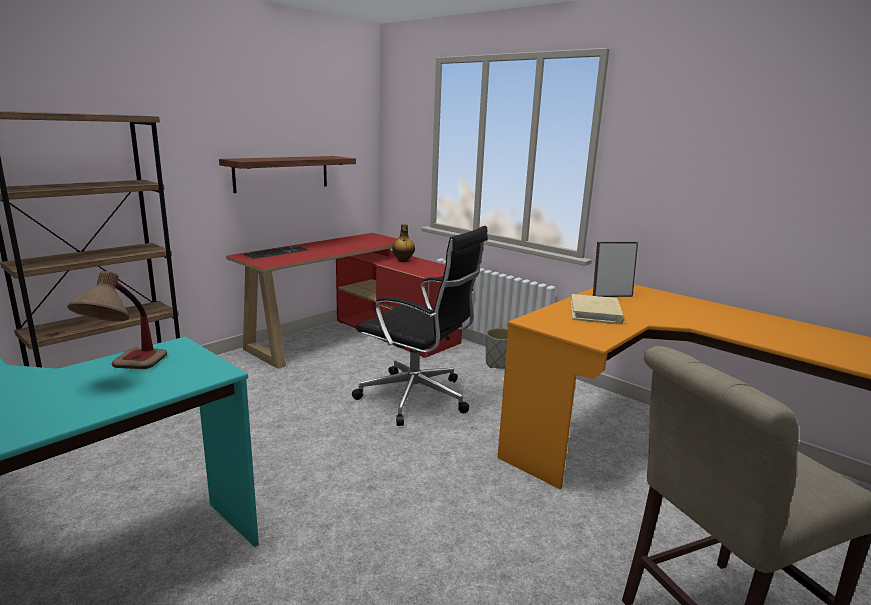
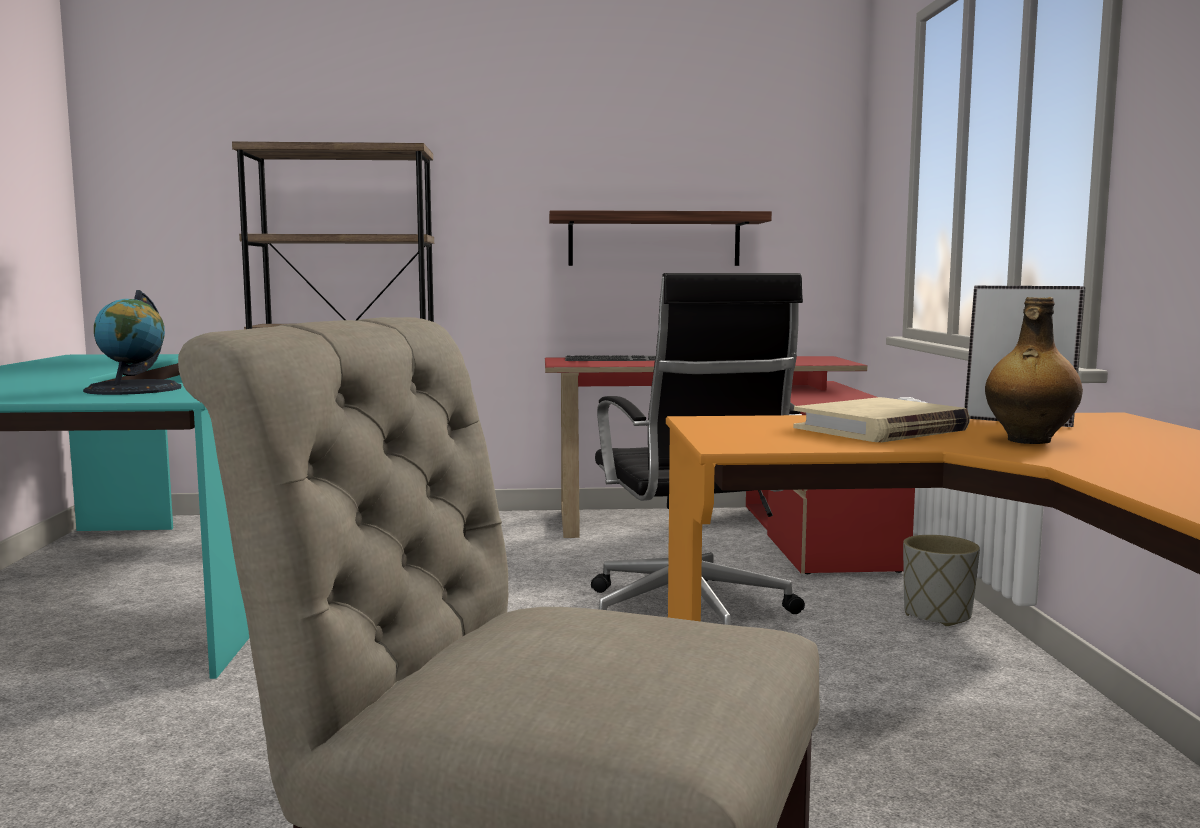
camera: 45 degrees right, 10 degrees down
table lamp [67,271,167,369] -> globe [83,290,181,395]
bottle [392,224,415,262] -> bottle moved to [985,297,1083,444]

